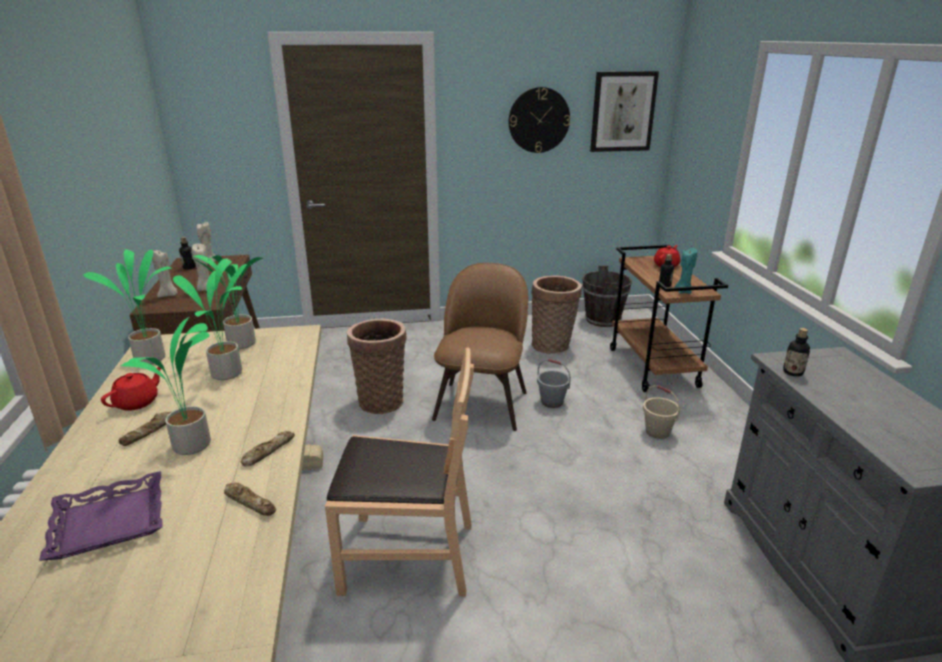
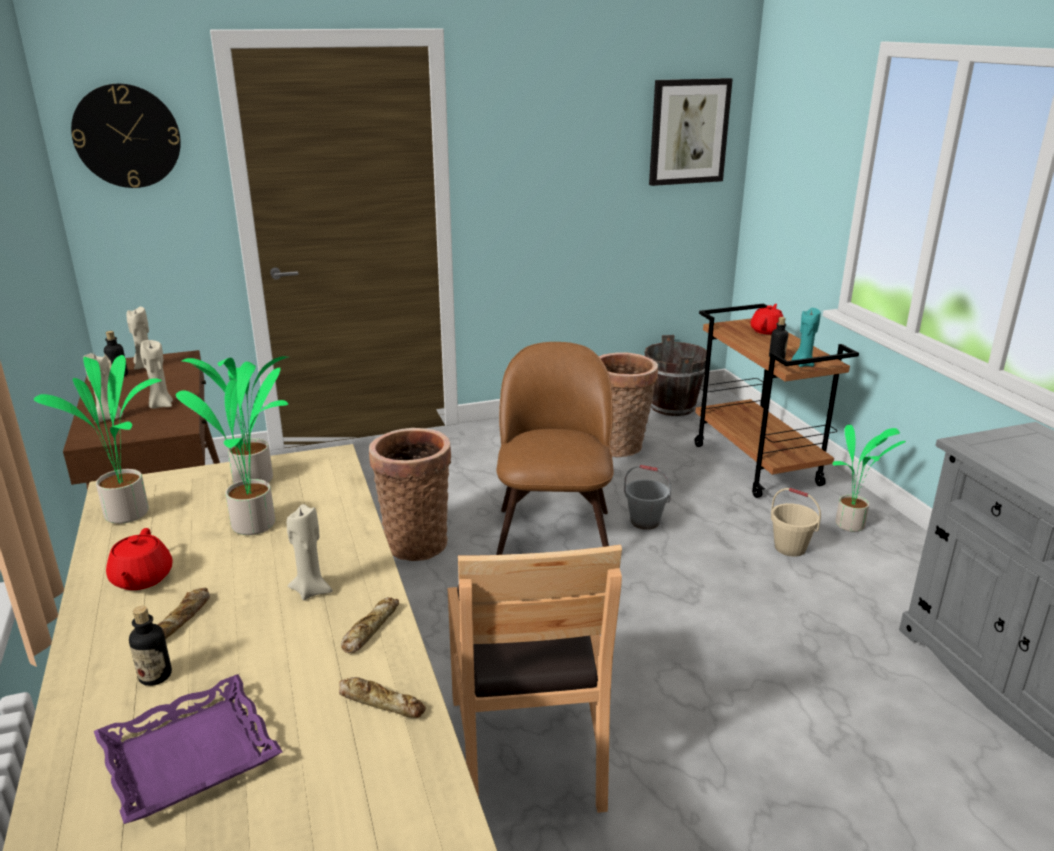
camera: 10 degrees left, 0 degrees up
red teapot [101,367,161,411] -> red teapot turned 150 degrees clockwise [106,528,172,590]
potted plant [121,317,211,455] -> potted plant moved to [832,425,906,532]
brown chair [325,347,474,597] -> brown chair turned 90 degrees clockwise [448,545,622,813]
wall clock [509,87,570,153] -> wall clock moved to [71,84,181,188]
bottle [783,328,810,377] -> bottle moved to [129,606,172,686]
none -> beige candle [287,504,333,600]

